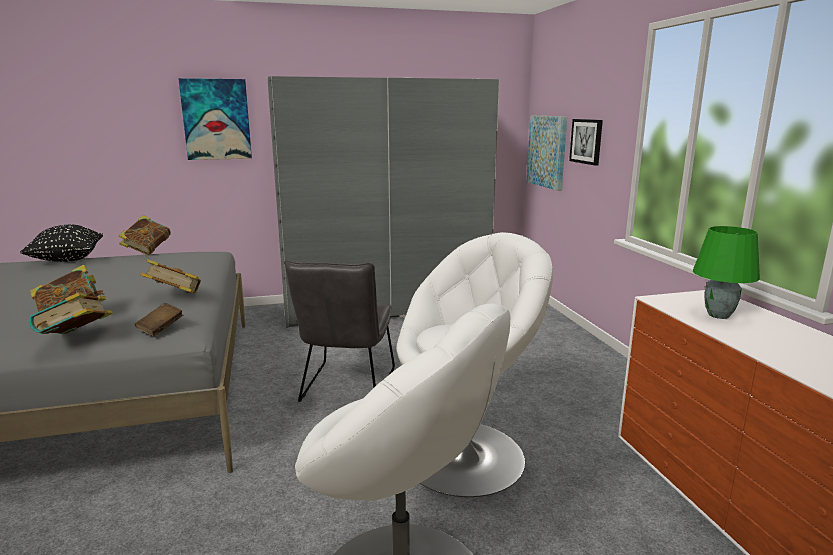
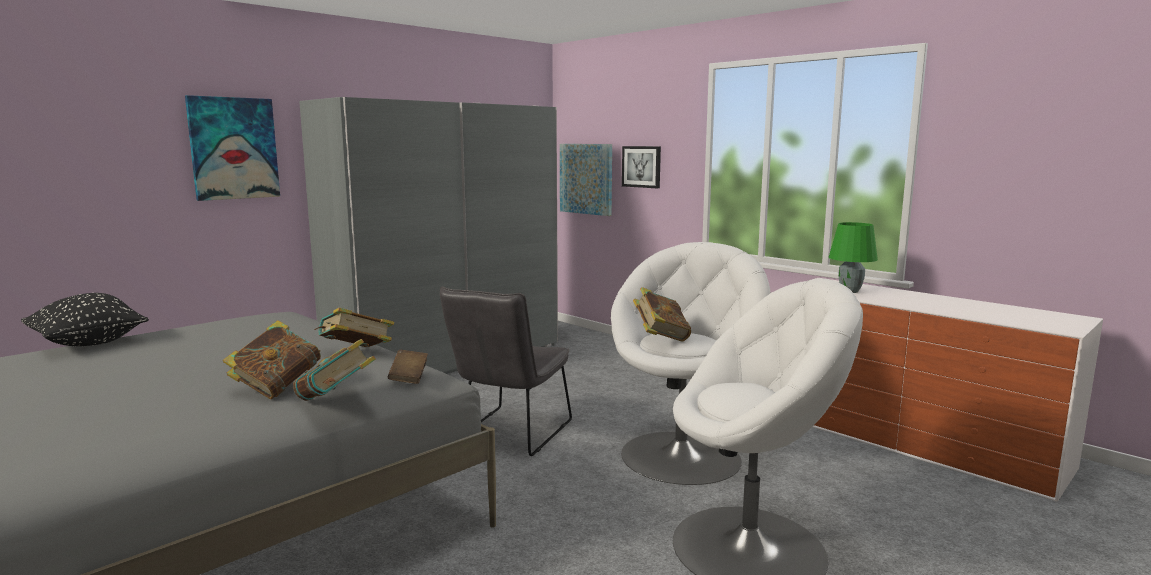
camera: 30 degrees left, 5 degrees down
book [118,215,171,255] -> book moved to [633,287,691,342]
grey chair [284,260,395,402] -> grey chair turned 45 degrees clockwise [440,286,572,456]

